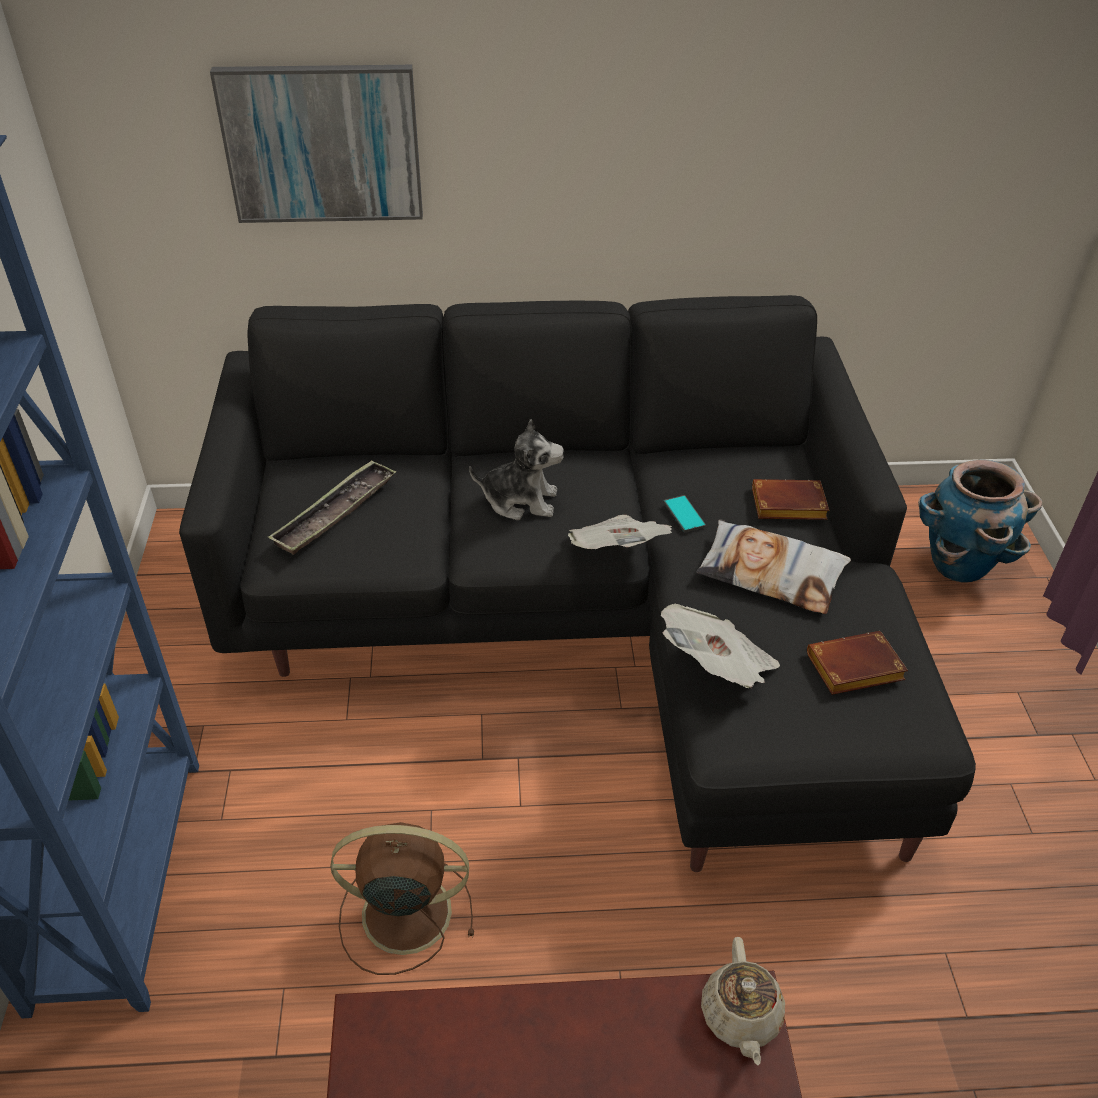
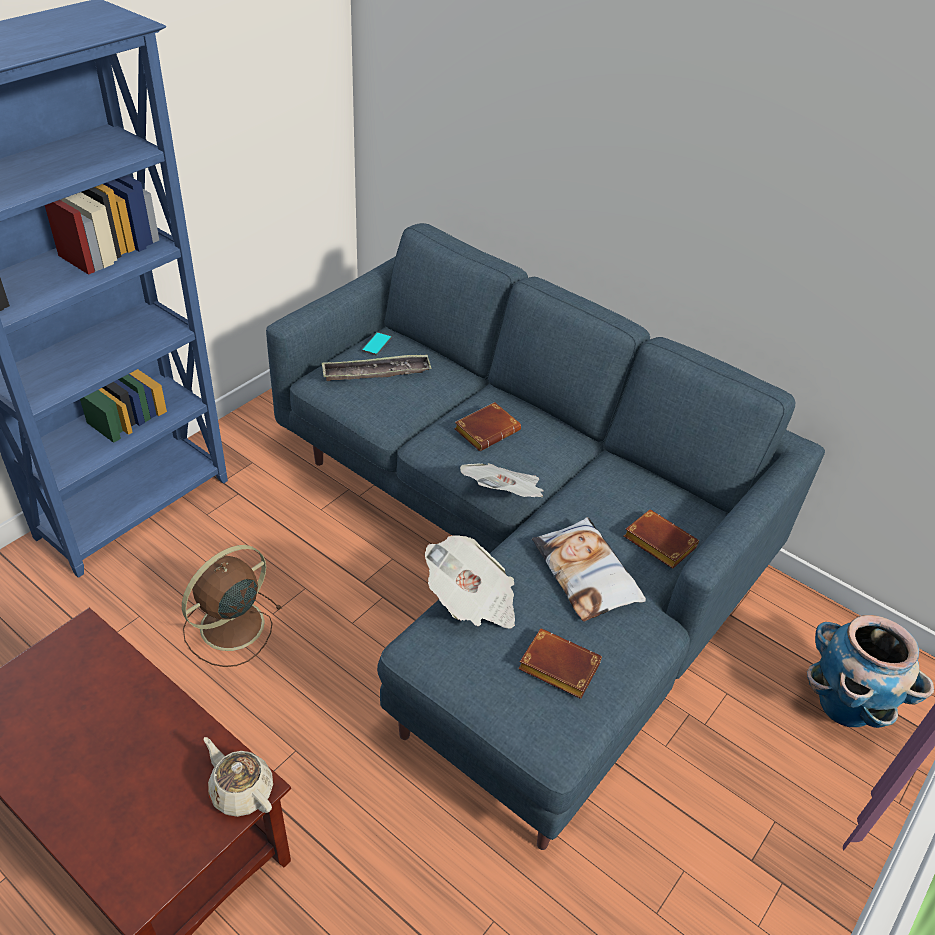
camera: 40 degrees right, 0 degrees up
black sofa [179,295,976,872] -> blue sofa [266,223,825,850]
picture [210,65,423,223] -> none
brown fan [330,822,474,975] -> brown fan turned 90 degrees counterclockwise [182,545,281,667]
plush toy [469,419,564,520] -> brown book [454,402,521,451]
phone [664,495,706,532] -> phone moved to [362,332,392,356]
beige teapot [701,937,785,1065] -> beige teapot turned 90 degrees clockwise [204,737,273,817]

